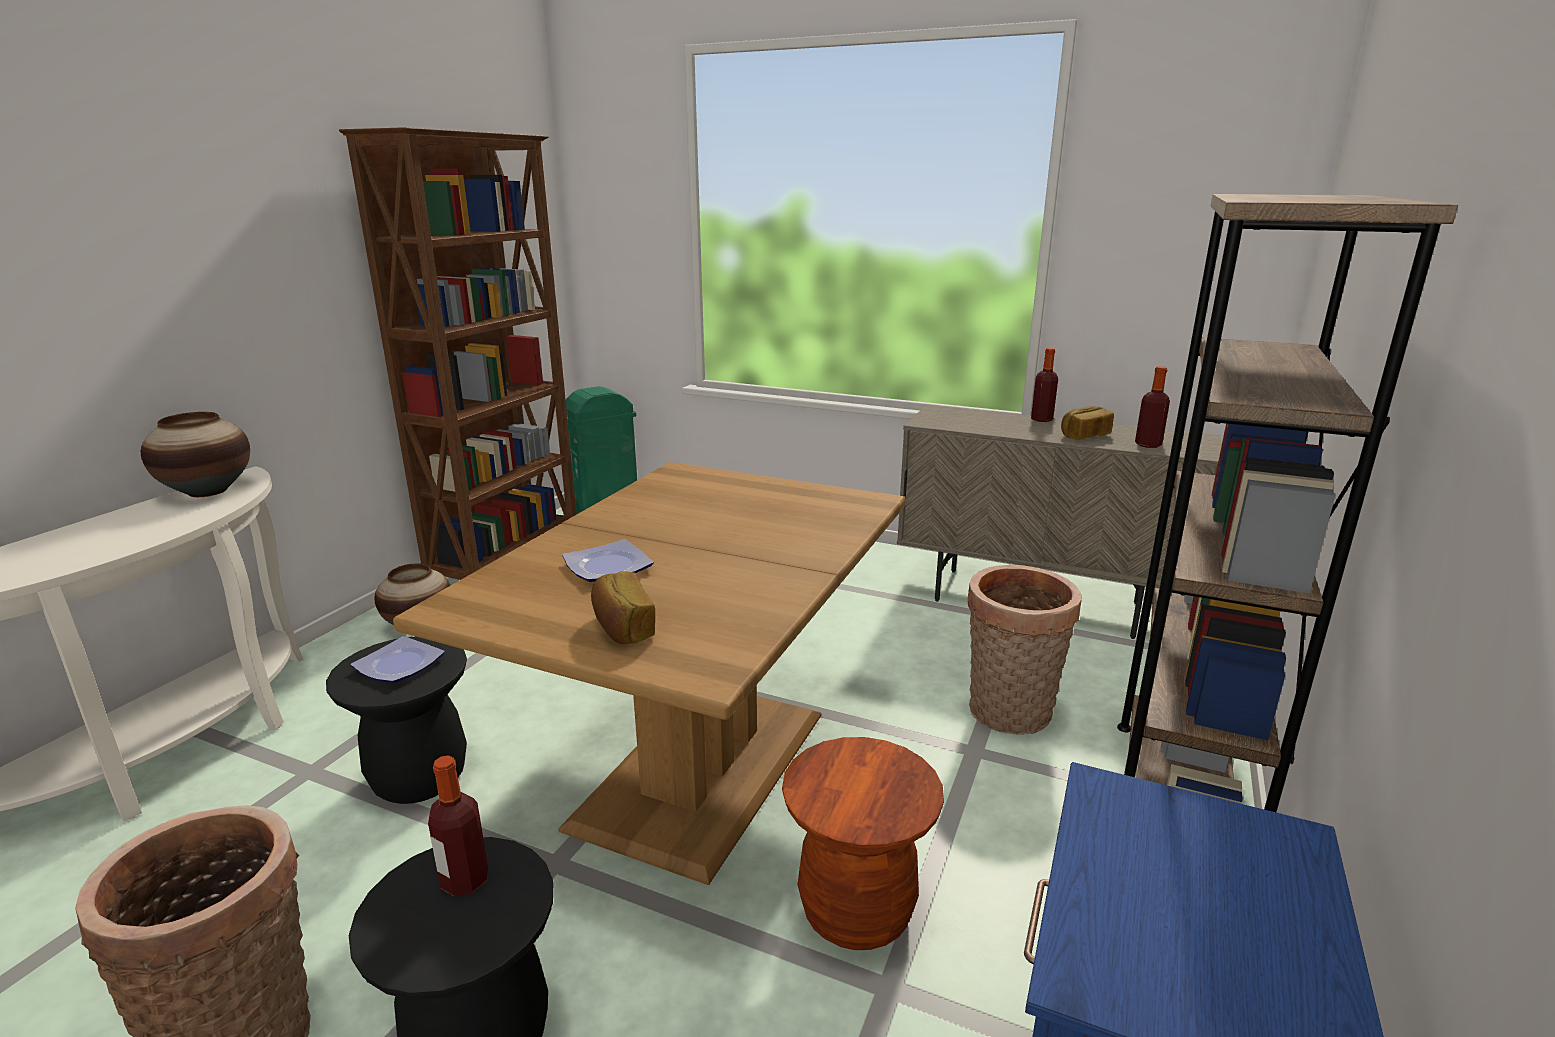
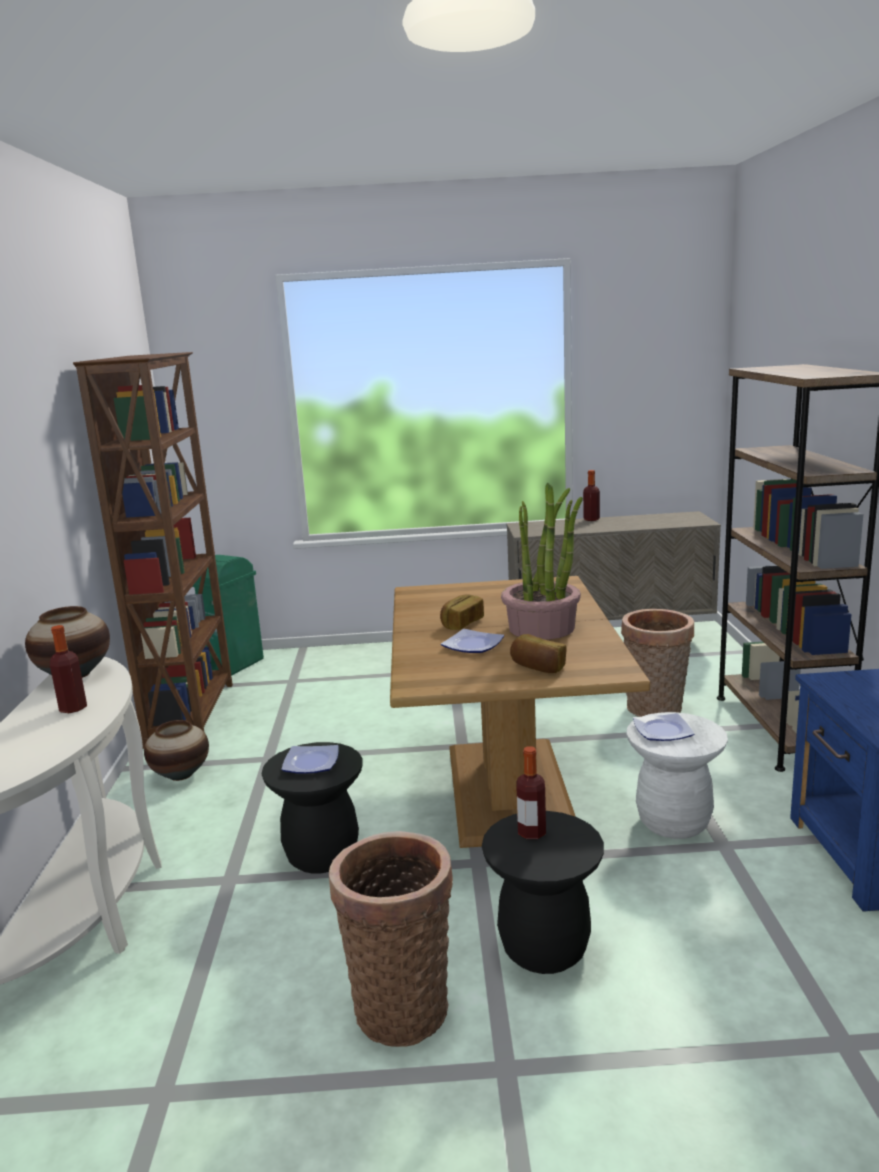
camera: 25 degrees left, 5 degrees down
brown stool [782,737,944,950] -> white stool [627,712,728,839]
bread [1061,406,1114,440] -> bread moved to [440,594,484,630]
bottle [1135,366,1170,448] -> bottle moved to [50,625,87,713]
none -> potted plant [501,483,583,640]
none -> plate [633,713,695,741]

